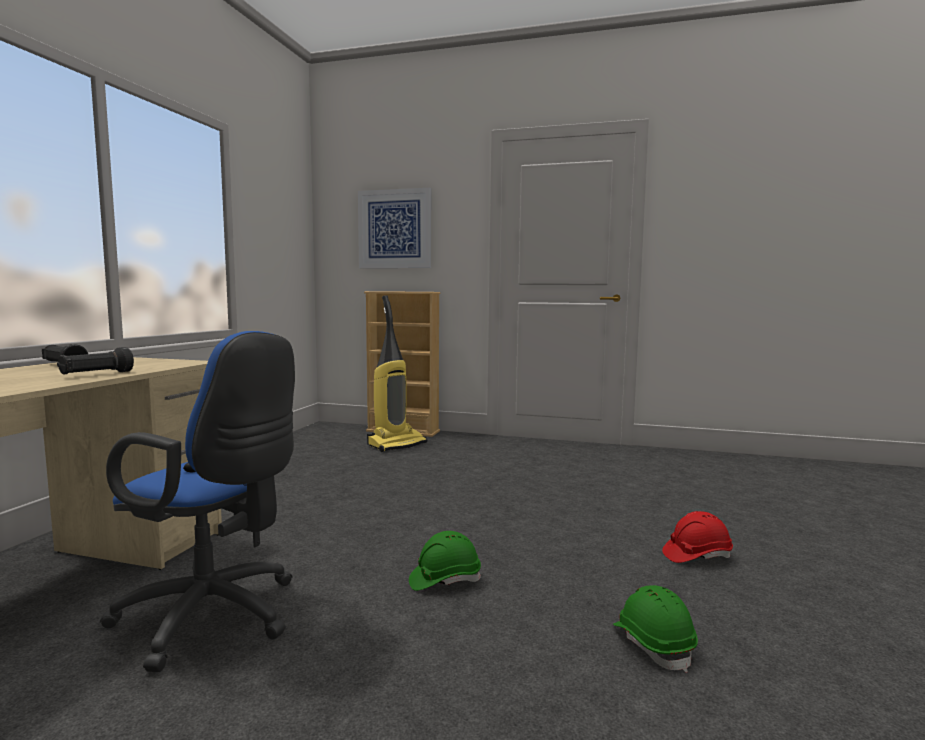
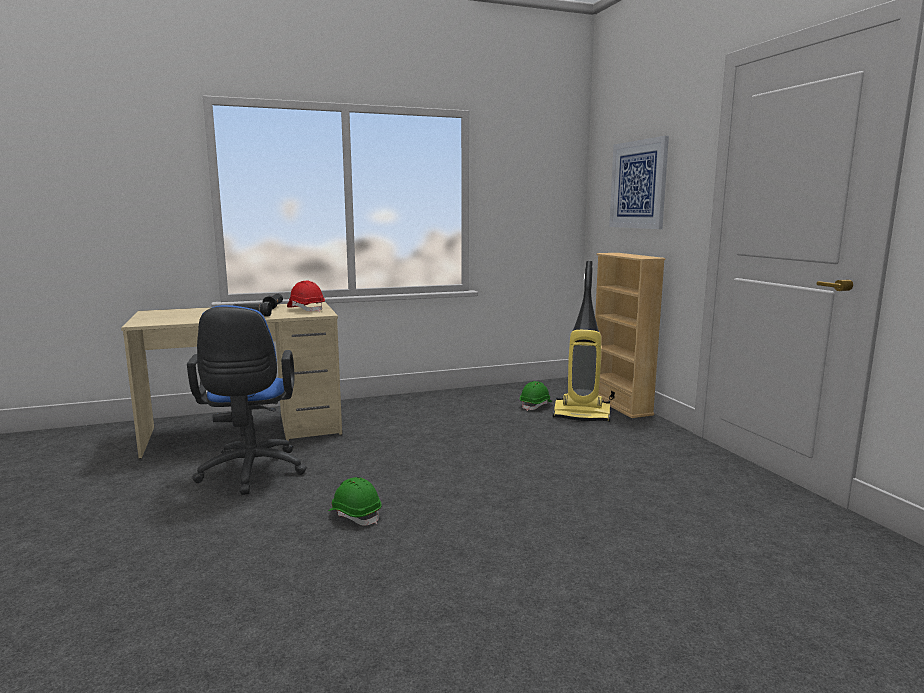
camera: 55 degrees right, 5 degrees up
green hard hat [613,585,698,673] -> green hard hat moved to [520,381,552,411]
red hard hat [662,511,733,563] -> red hard hat moved to [287,281,325,312]

